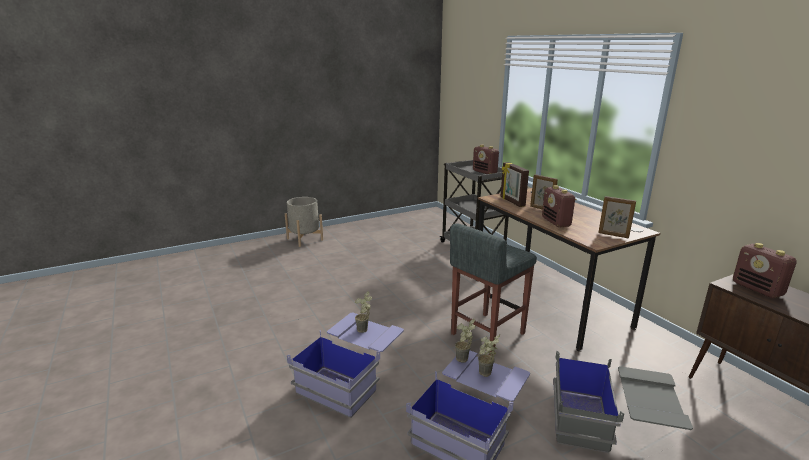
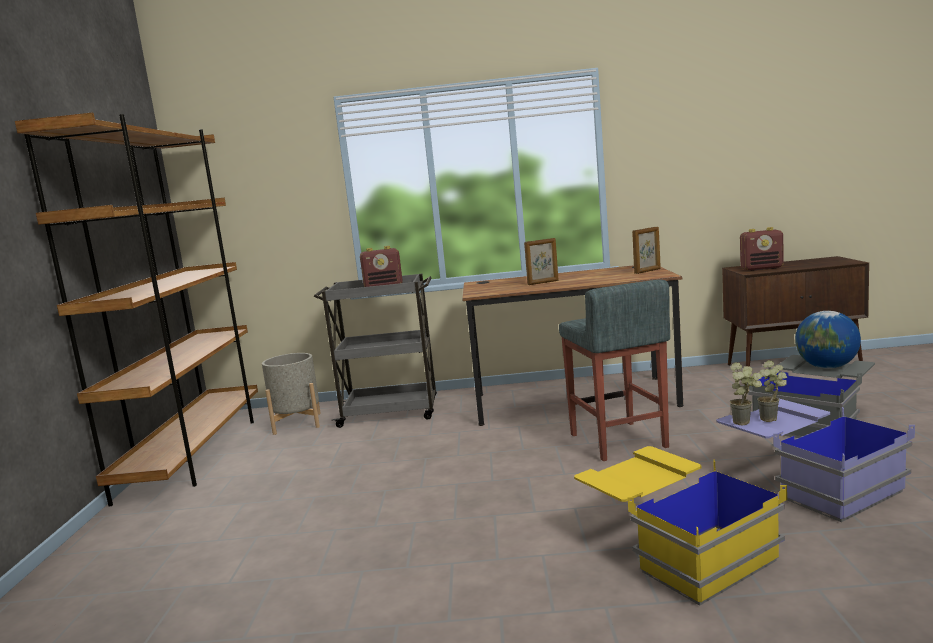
camera: 60 degrees left, 10 degrees down
grey planter [285,197,323,247] -> grey planter moved to [262,353,321,435]
blue storage box [287,312,404,418] -> yellow storage box [574,446,787,606]
potted plant [355,291,372,333] -> none
picture frame [500,162,529,207] -> none
radio [542,185,577,227] -> none
none -> brown bookcase [15,113,258,507]
none -> globe [795,311,861,369]

